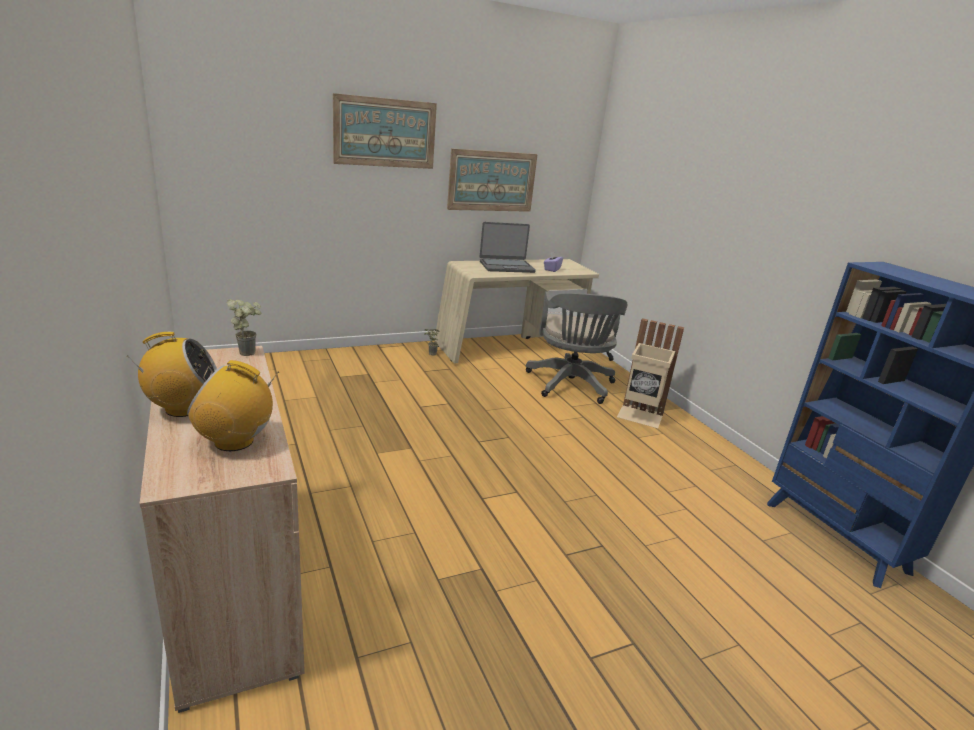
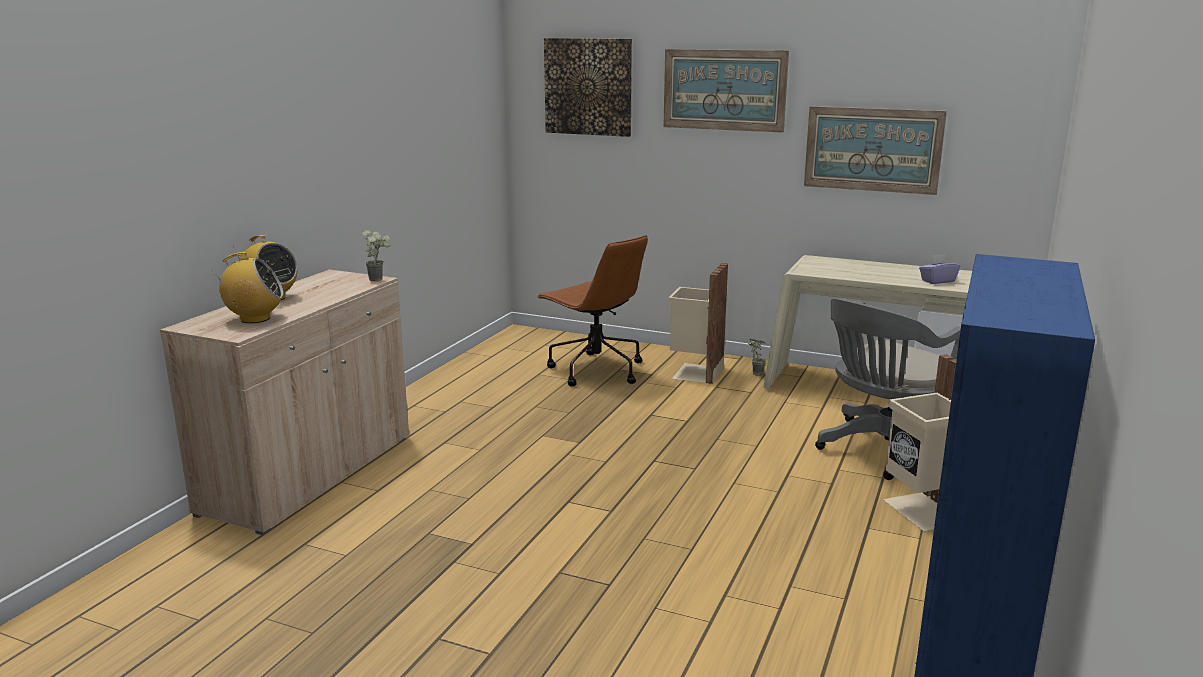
camera: 50 degrees right, 5 degrees down
radio [187,360,279,451] -> radio turned 120 degrees clockwise [214,252,283,323]
laptop [480,222,536,273] -> none
none -> brown office chair [536,235,648,386]
none -> picture [544,38,632,137]
none -> beige trash can [668,263,728,384]

